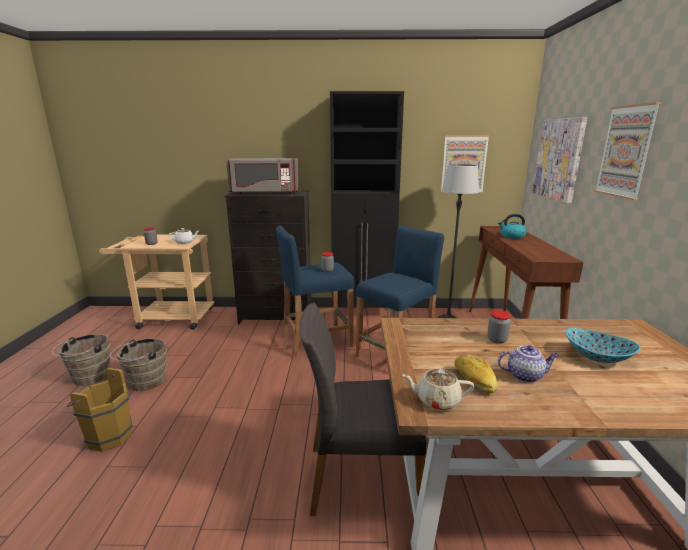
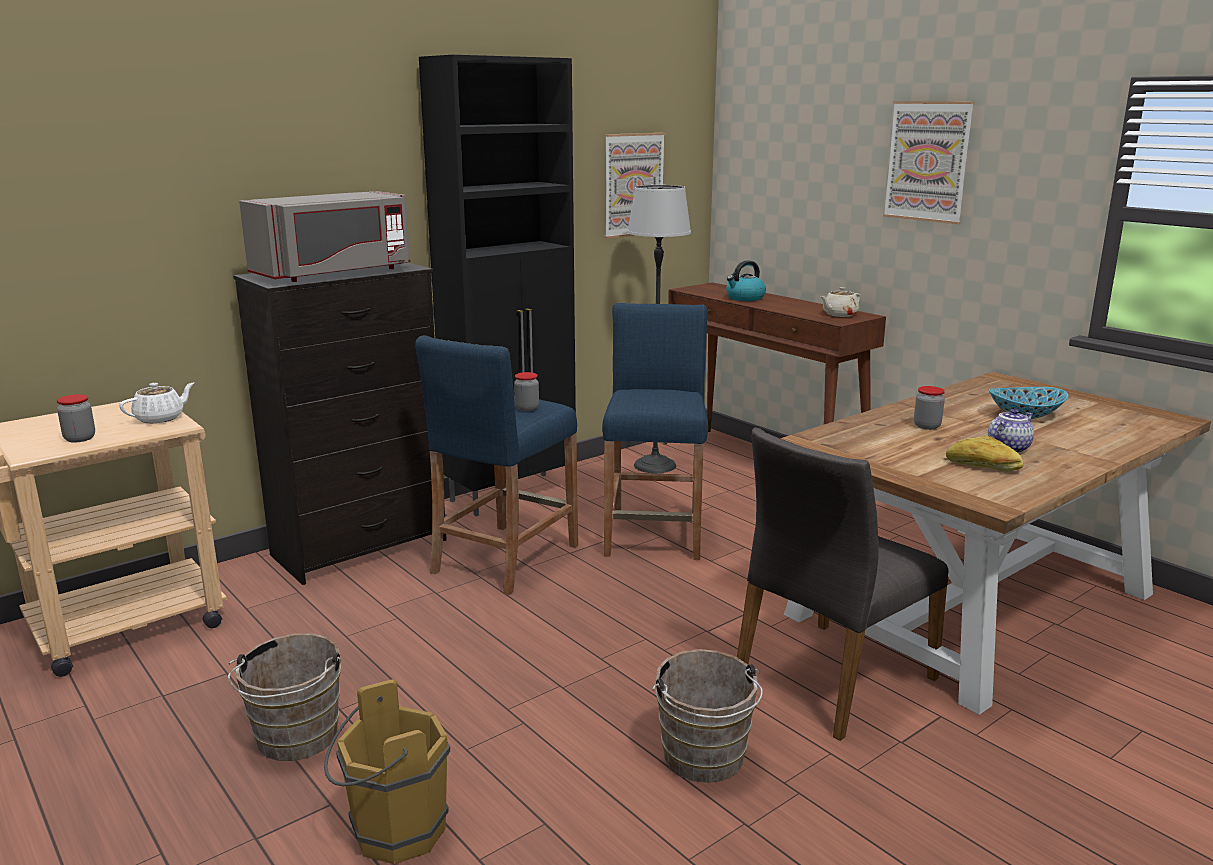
camera: 40 degrees left, 0 degrees up
brown bucket [52,334,110,385] -> brown bucket moved to [653,649,763,783]
beige teapot [402,369,474,410] -> beige teapot moved to [820,287,861,317]
picture [533,117,587,203] -> none

